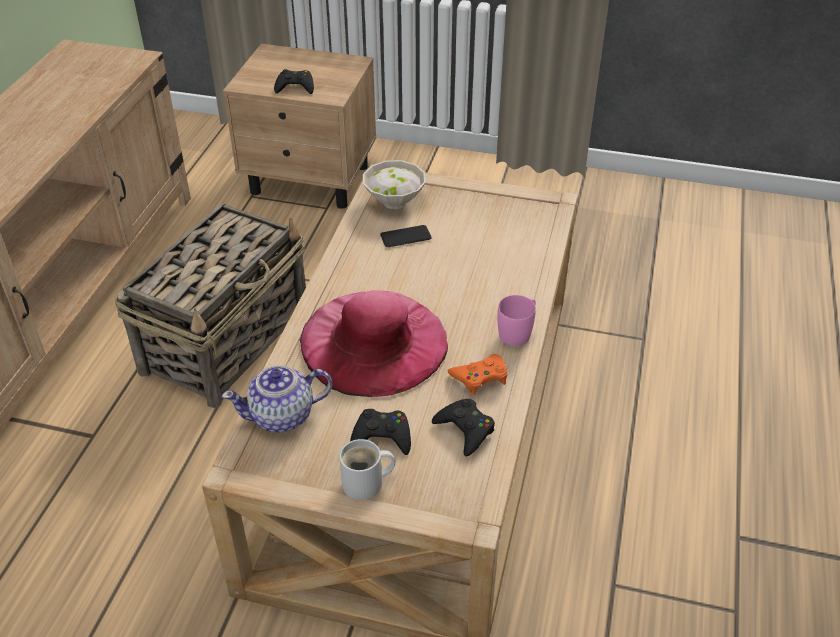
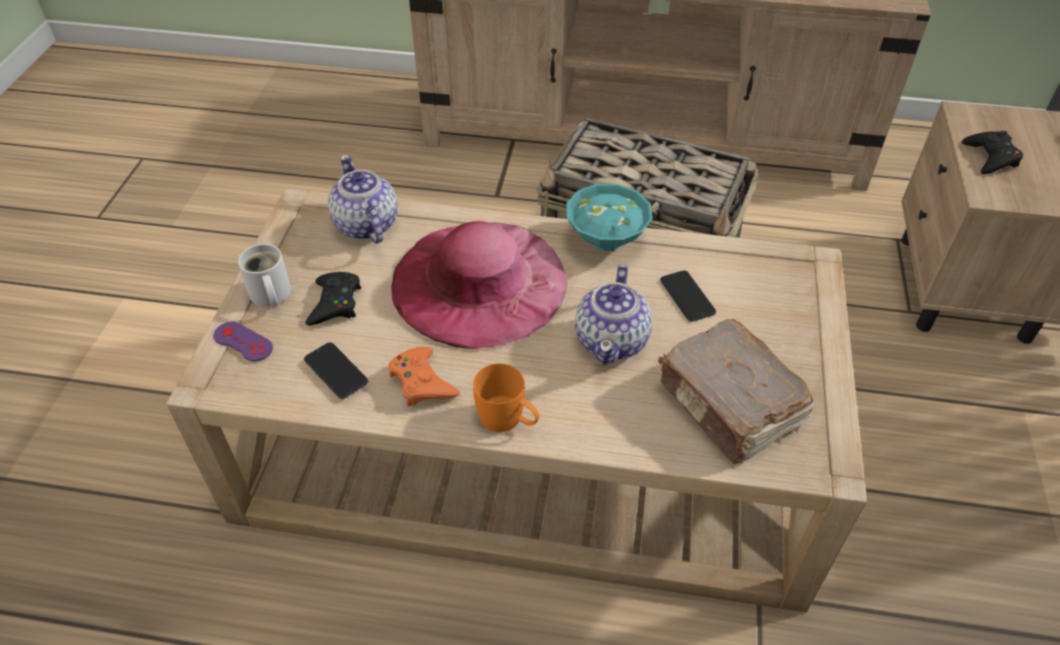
camera: 85 degrees right, 5 degrees up
white bowl [363,160,426,209] -> none
black game controller [432,399,495,457] -> phone [304,342,368,399]
pink mug [498,295,536,346] -> orange mug [473,363,539,432]
none -> purple game controller [214,322,273,361]
none -> turquoise bowl [566,184,653,251]
none -> teapot [575,265,652,365]
none -> brown book [658,319,814,464]

